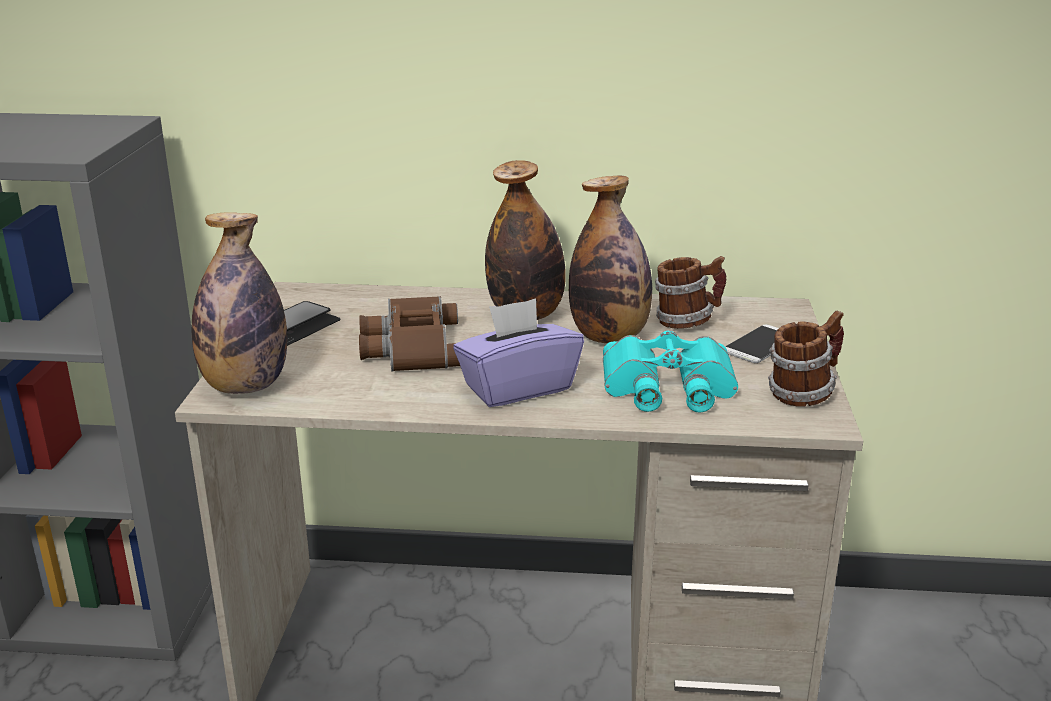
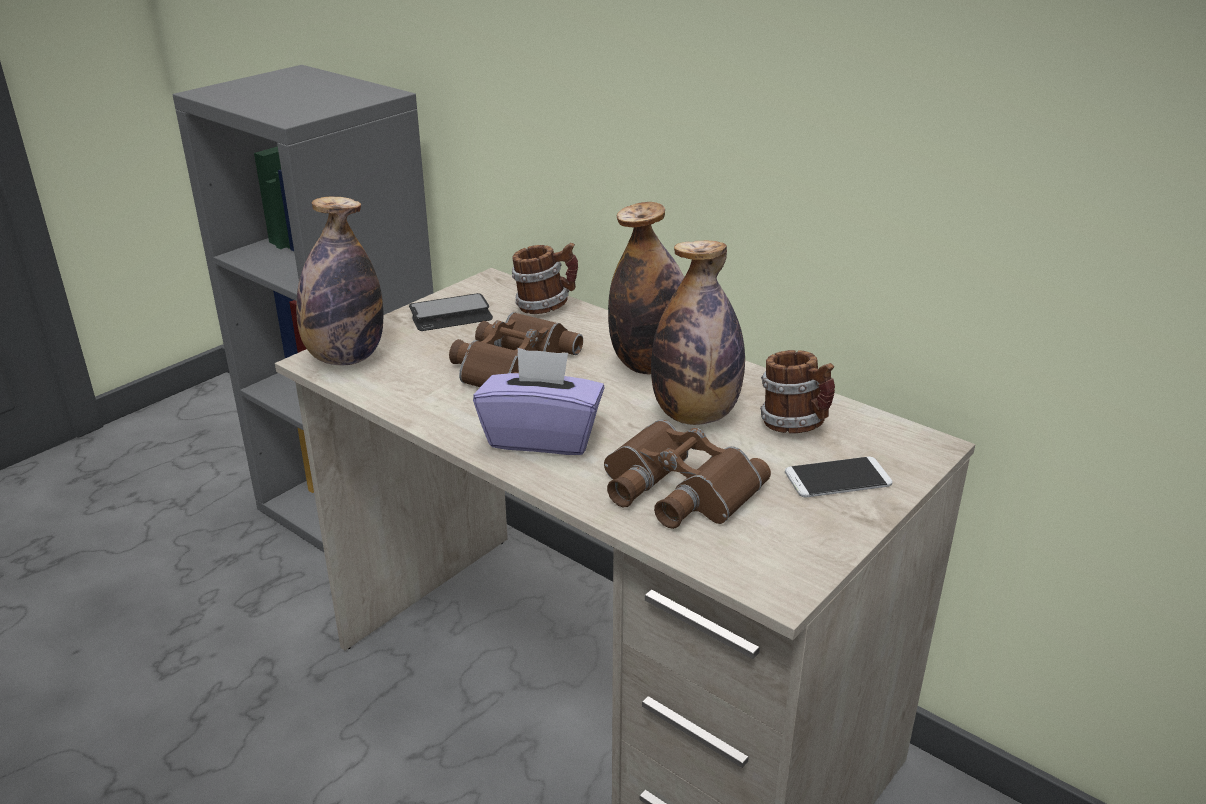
camera: 35 degrees right, 5 degrees up
turquoise binoculars [603,330,738,413] -> brown binoculars [604,420,771,529]
mug [768,311,844,406] -> mug moved to [512,243,578,314]

